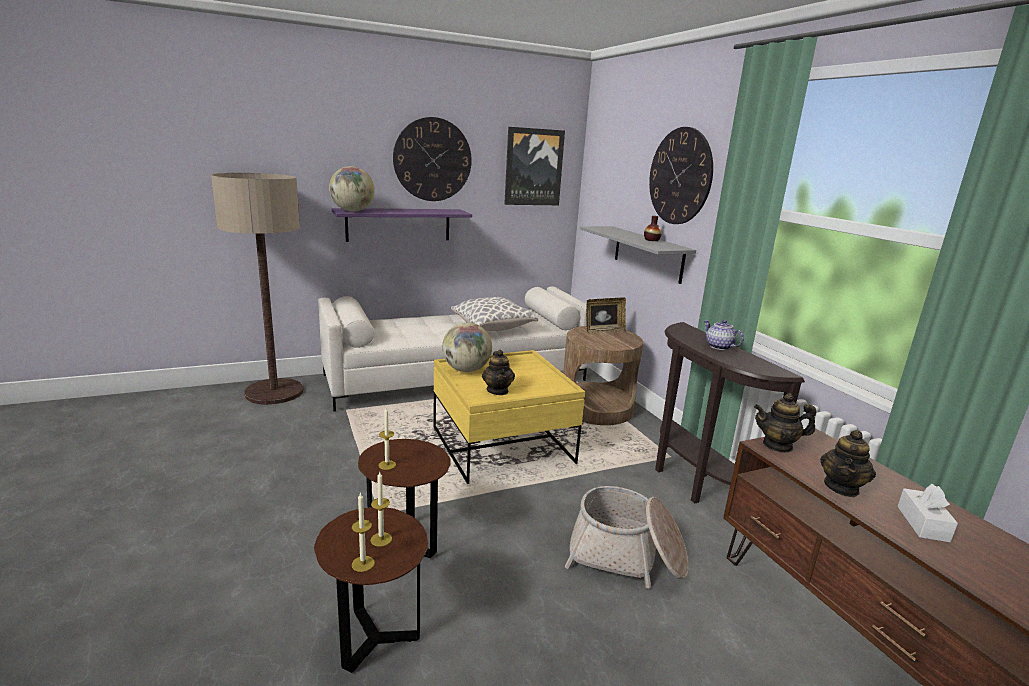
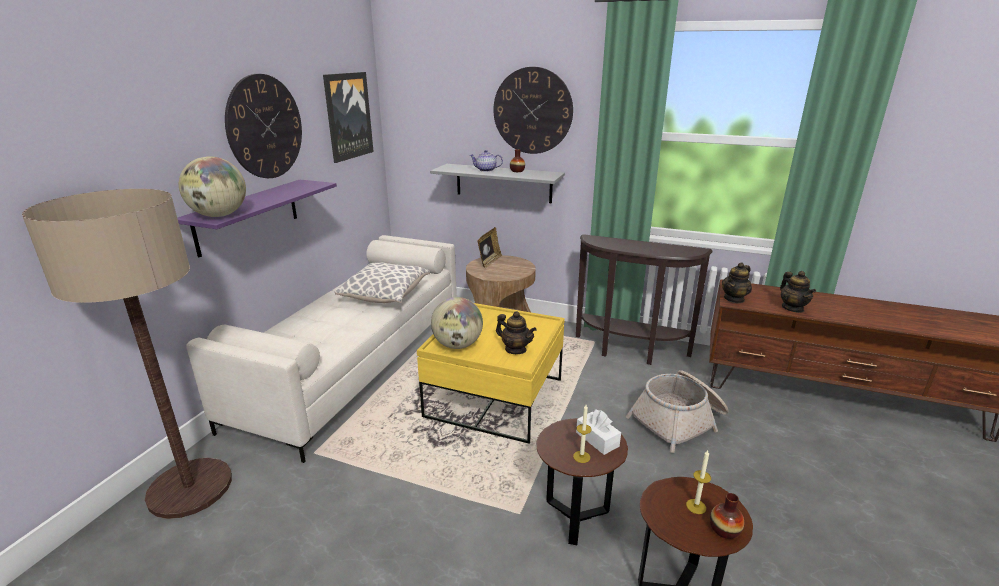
camera: 45 degrees left, 5 degrees up
candle [352,492,375,572] -> vase [710,493,744,539]
teapot [704,320,743,350] -> teapot moved to [470,150,503,172]
white tissue box [897,484,958,542] -> white tissue box moved to [576,409,621,455]

